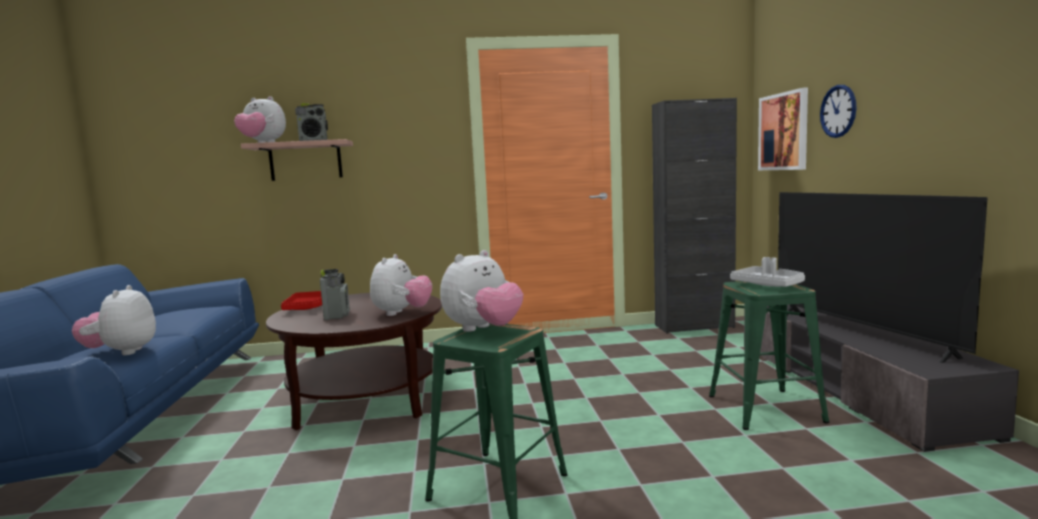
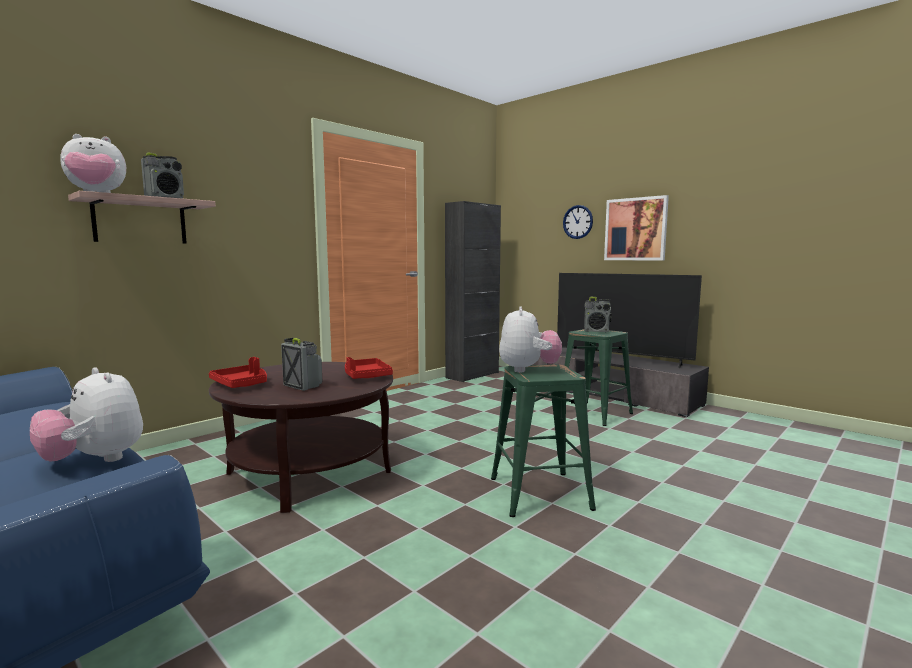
camera: 40 degrees left, 0 degrees up
plush toy [370,254,432,316] -> red tray [345,357,393,379]
grey tray [730,257,805,287] -> radio [584,297,611,332]
picture [758,88,808,170] -> picture moved to [604,195,669,261]

